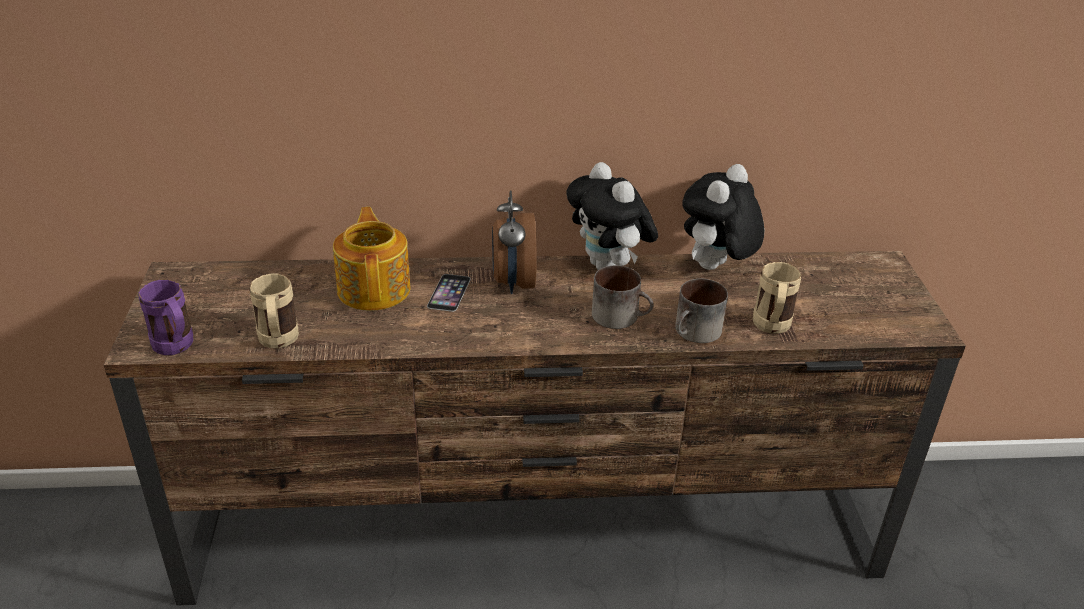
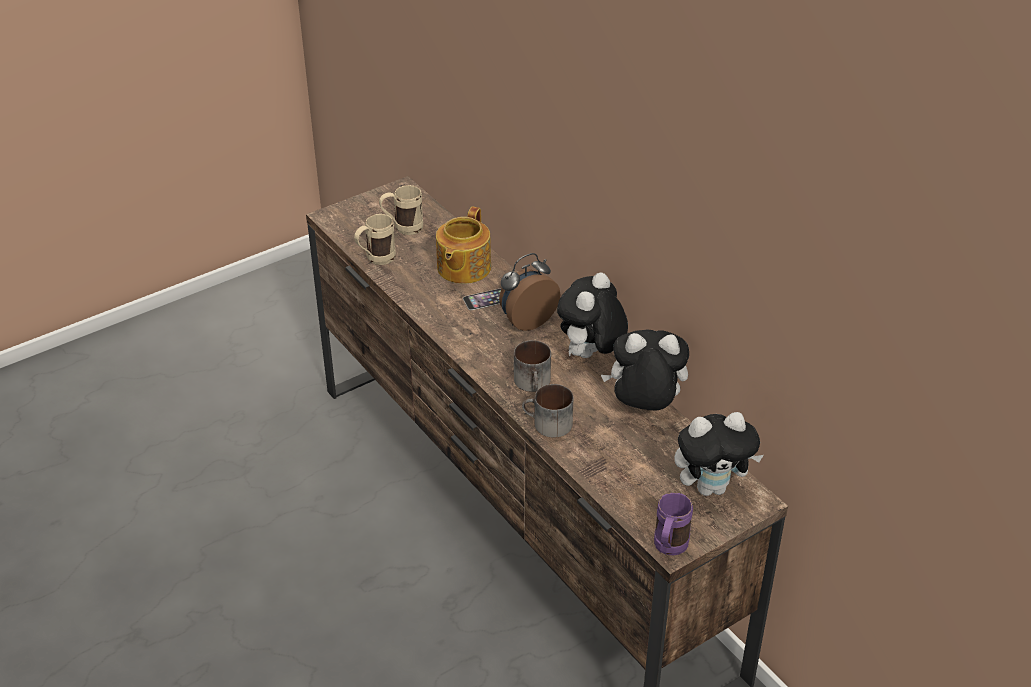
camera: 60 degrees right, 5 degrees up
purple mug [138,279,194,355] -> purple mug moved to [654,492,693,555]
teapot [333,207,410,311] -> teapot turned 150 degrees clockwise [436,207,491,284]
beige mug [753,262,801,334] -> beige mug moved to [379,185,423,235]
none -> plush toy [674,412,764,496]

